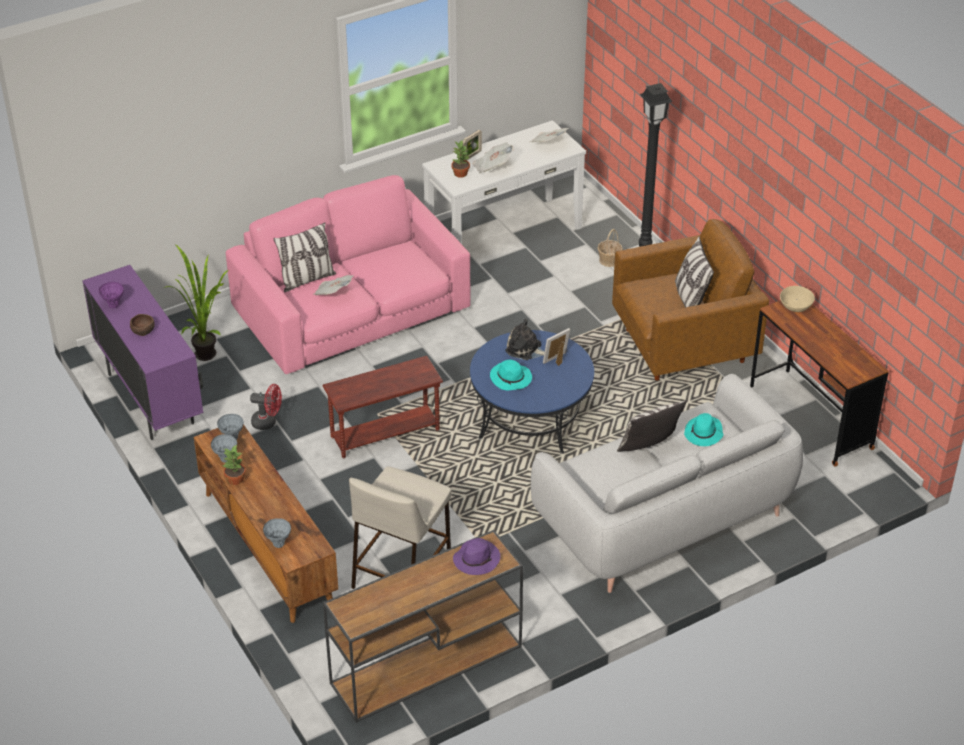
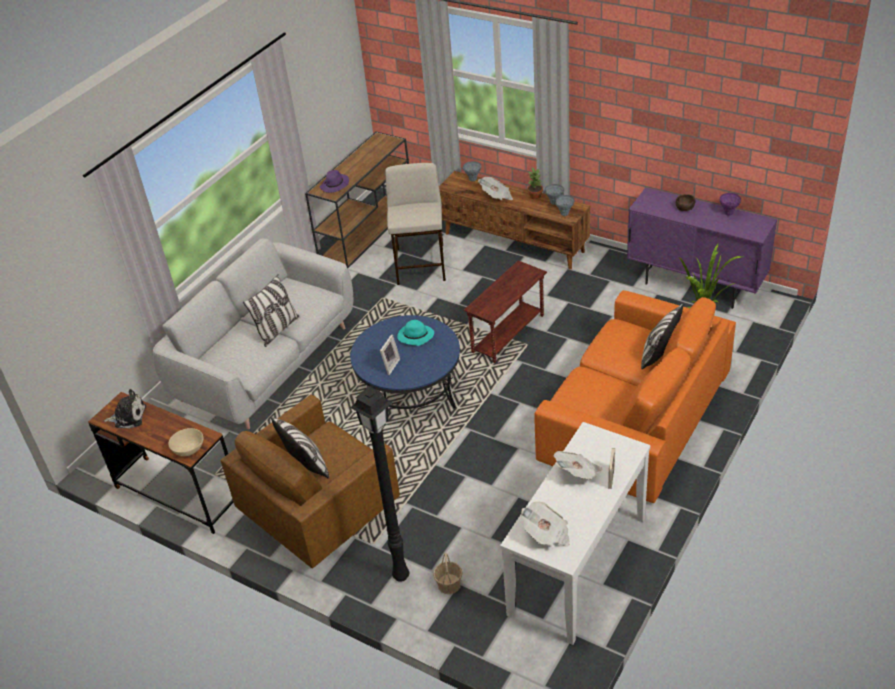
camera: 155 degrees right, 0 degrees up
pink sofa [226,175,471,374] -> orange sofa [534,290,736,503]
red fan [250,384,282,430] -> none
newspaper [313,275,354,295] -> newspaper moved to [478,177,513,200]
potted plant [451,141,470,178] -> none
plush toy [505,318,545,360] -> plush toy moved to [104,389,146,429]
turquoise hat [684,413,724,446] -> none

